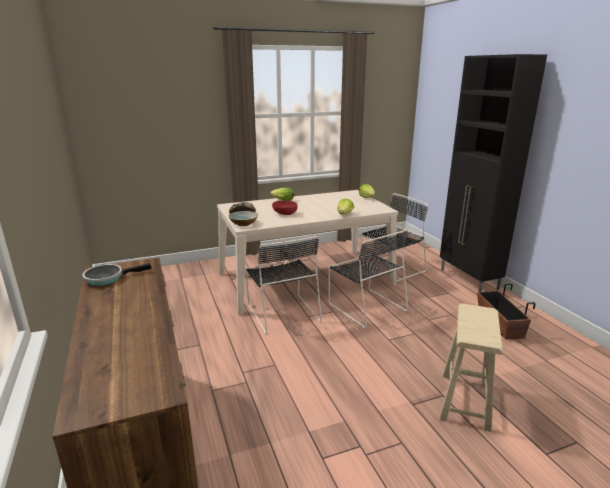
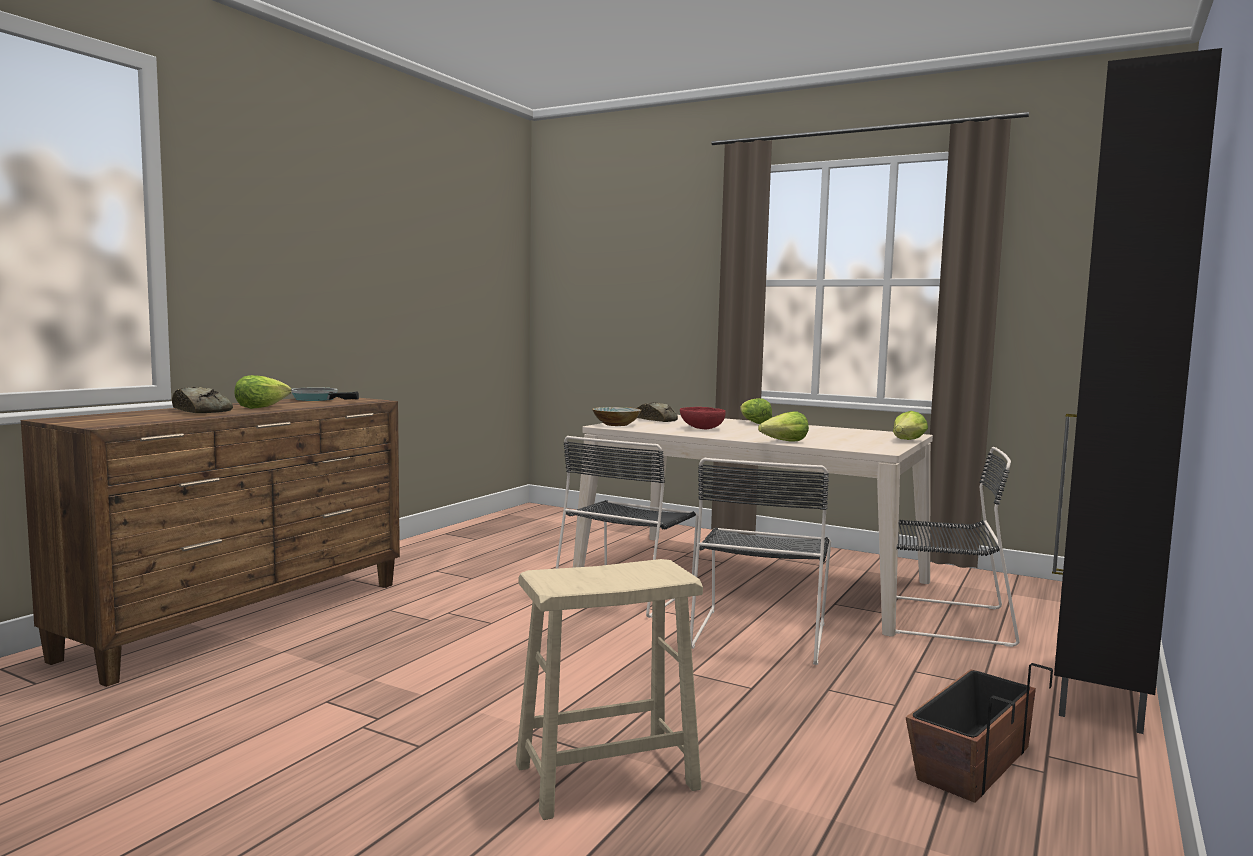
camera: 50 degrees right, 15 degrees down
none -> bread [172,387,233,413]
none -> lettuce [234,375,292,409]

